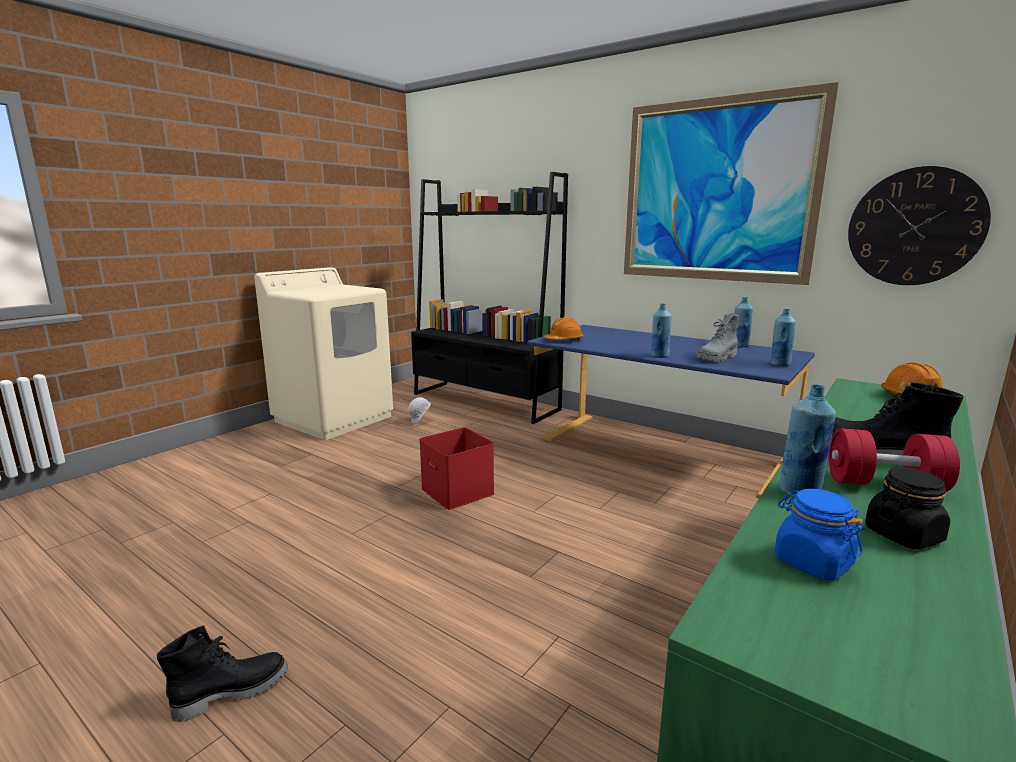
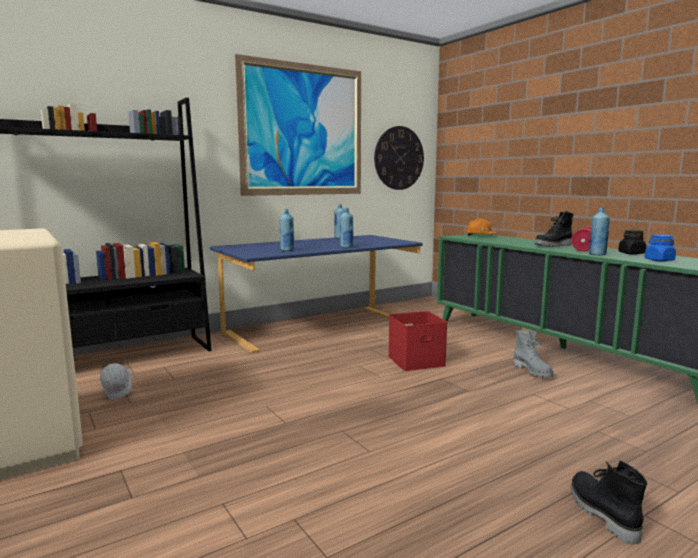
camera: 70 degrees left, 5 degrees down
red storage box [419,427,494,510] -> red storage box moved to [388,311,447,371]
orange hard hat [544,317,584,340] -> none
grey boot [696,313,739,362] -> grey boot moved to [513,330,553,378]
blue bottle [770,309,796,366] -> blue bottle moved to [280,209,295,251]

